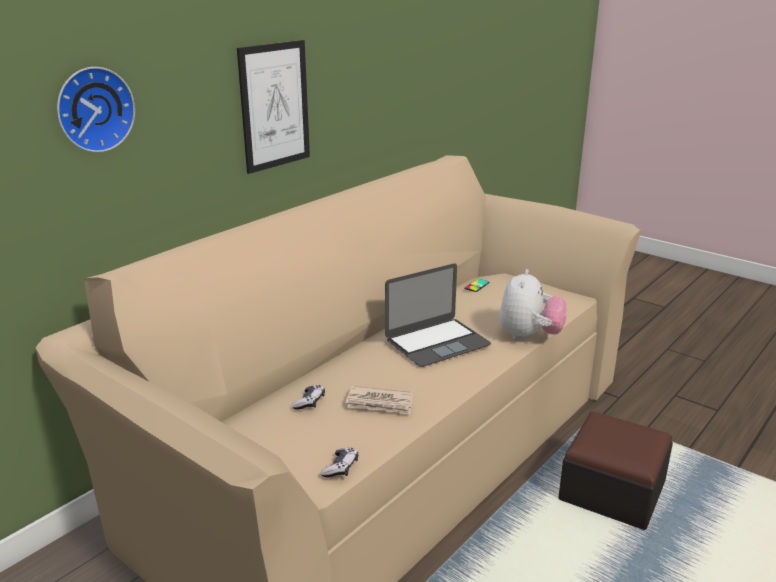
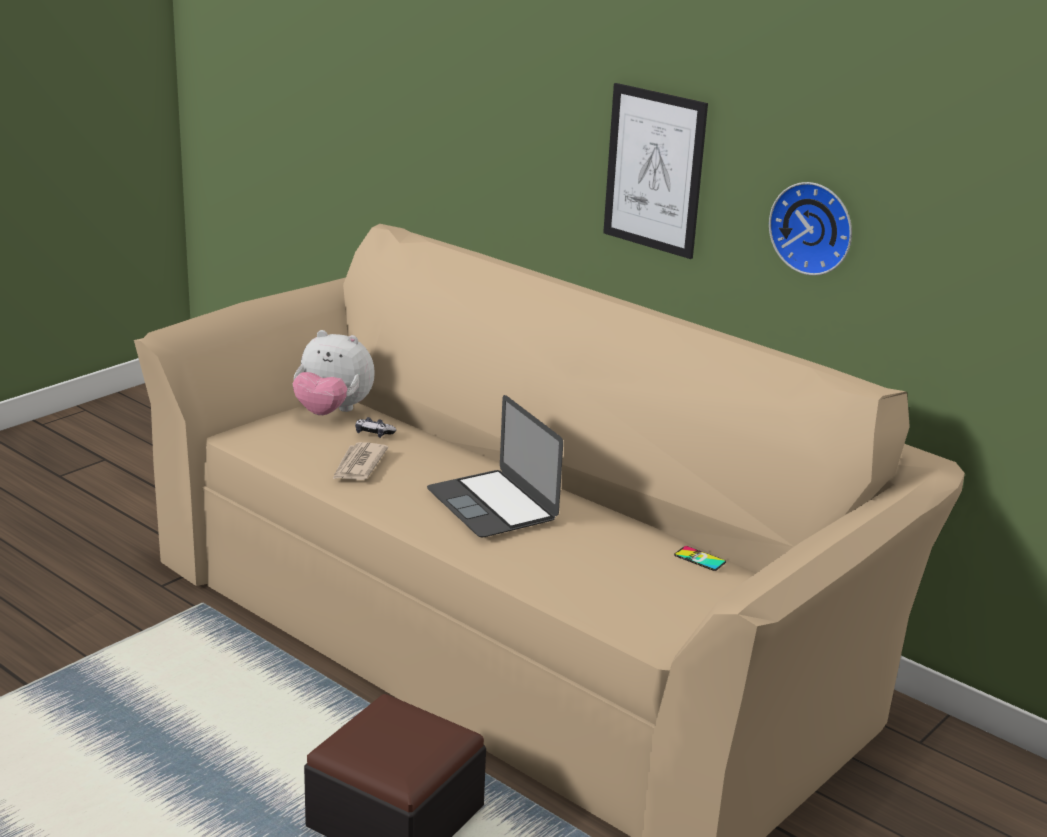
camera: 90 degrees right, 0 degrees up
wall clock [57,67,135,152] -> wall clock moved to [769,182,852,275]
game controller [321,448,358,477] -> none
plush toy [499,269,567,341] -> plush toy moved to [293,330,375,415]

